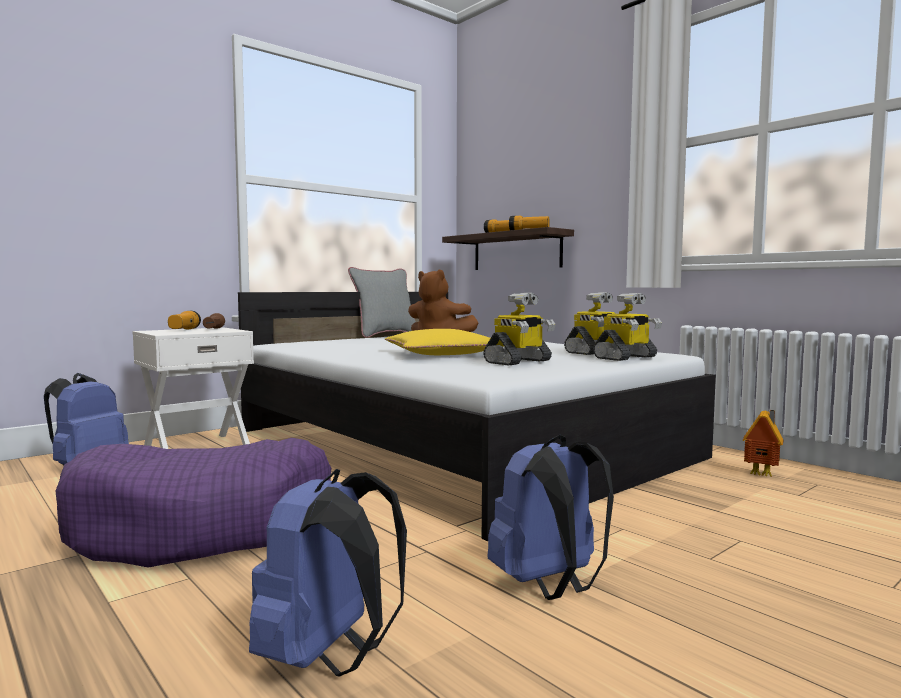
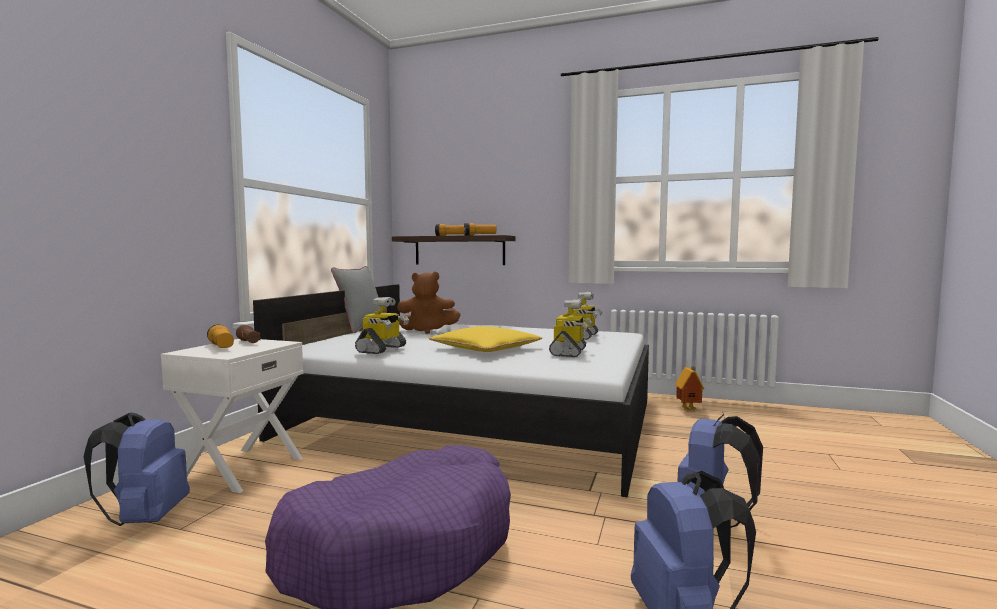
camera: 30 degrees left, 0 degrees up
toy robot [593,293,662,361] -> toy robot moved to [355,297,409,354]

